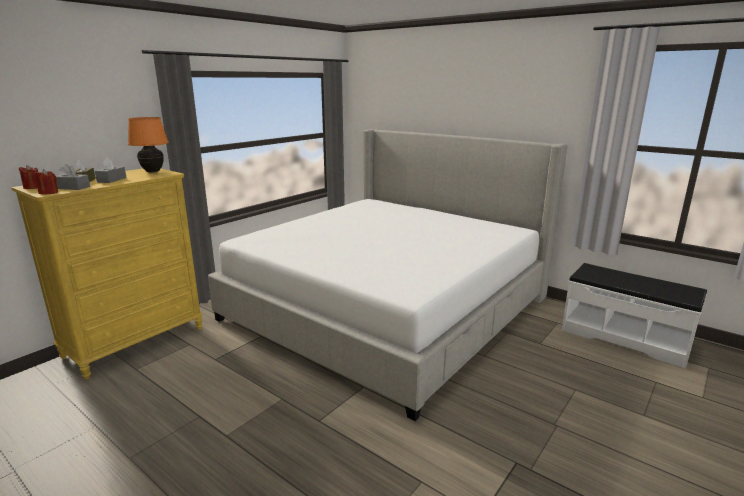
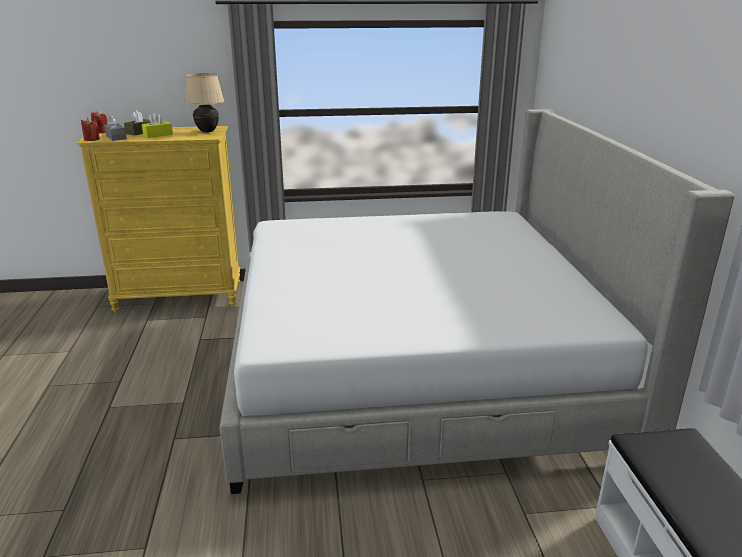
camera: 45 degrees right, 5 degrees up
grey tissue box [95,158,126,183] -> yellow tissue box [142,112,173,138]
orange table lamp [128,117,169,172] -> beige table lamp [184,73,224,132]

